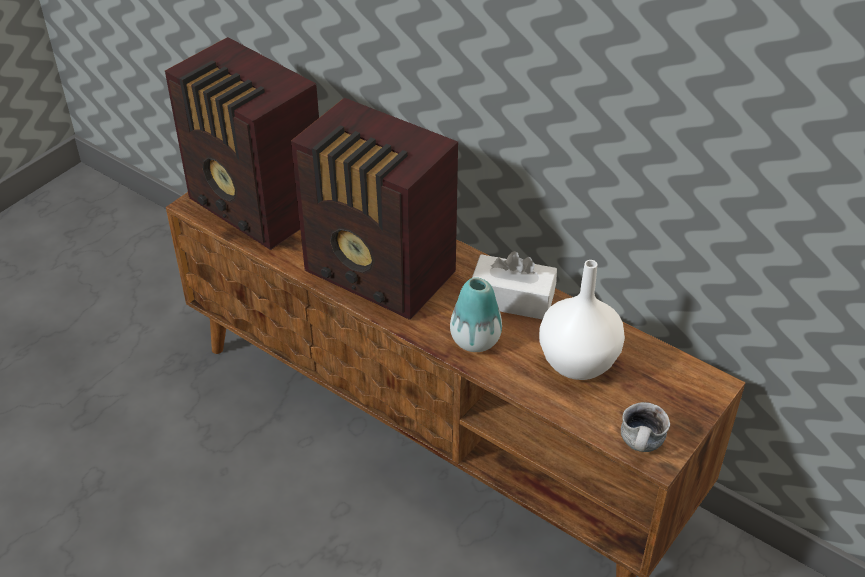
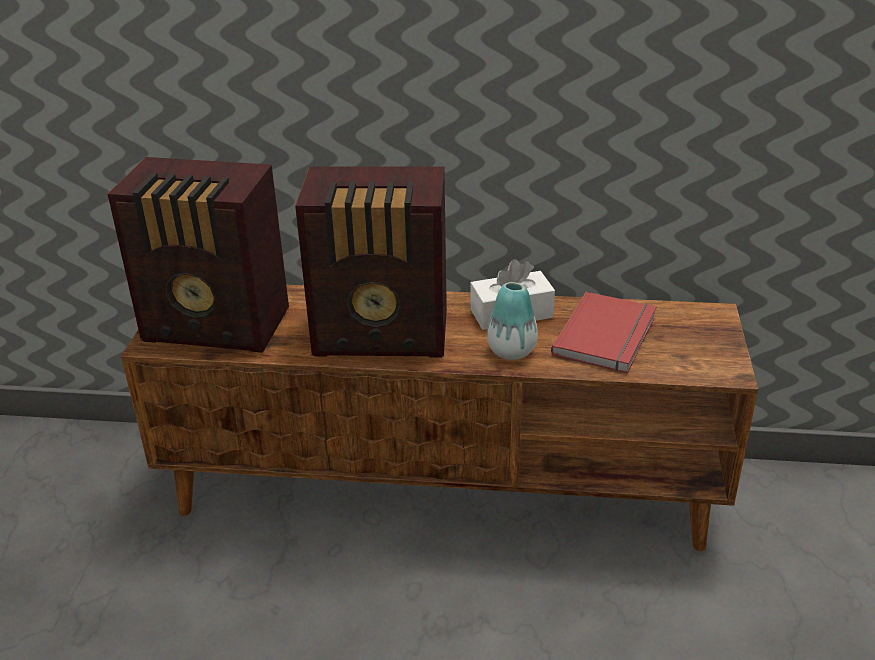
camera: 30 degrees left, 10 degrees down
white vase [539,260,625,380] -> red book [551,292,657,373]
mug [621,402,670,452] -> none

